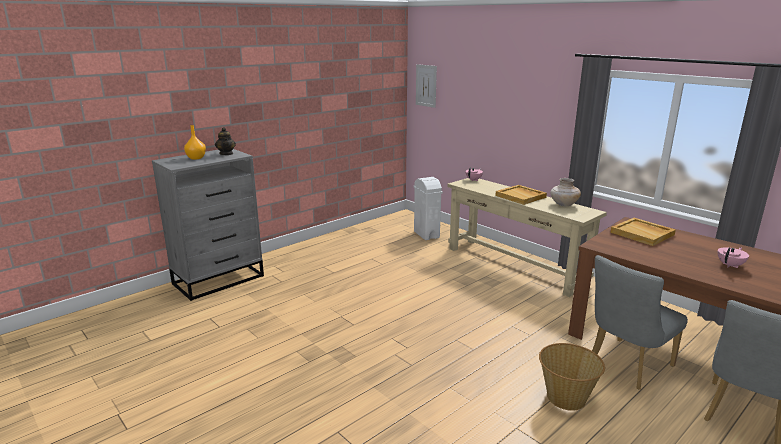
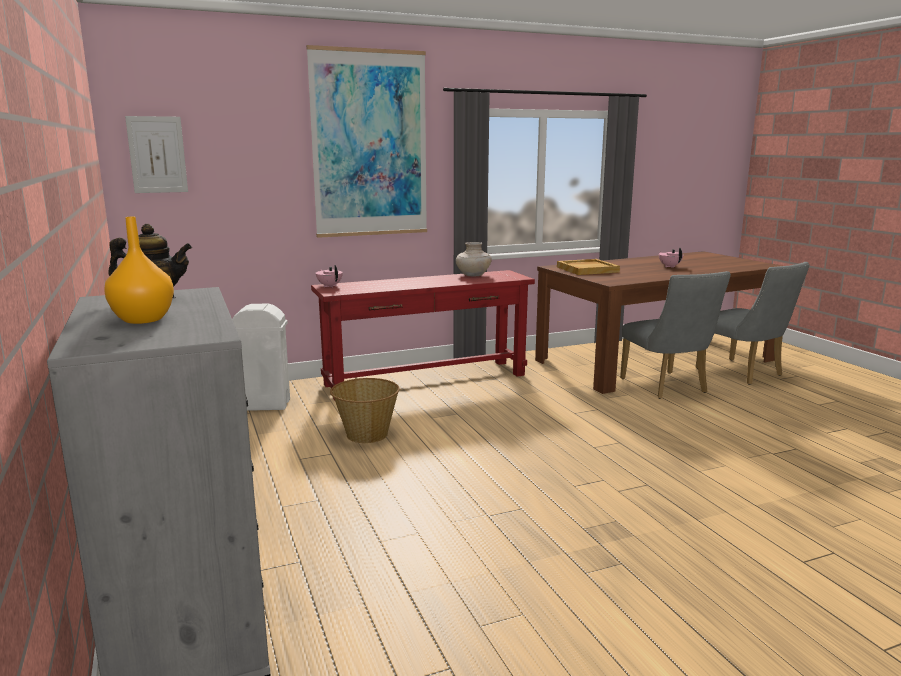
camera: 70 degrees left, 5 degrees down
beige console table [447,178,607,297] -> red console table [311,270,535,400]
beige tray [495,185,547,205] -> none
basket [539,343,605,411] -> basket moved to [330,378,399,443]
none -> picture [306,45,427,238]

